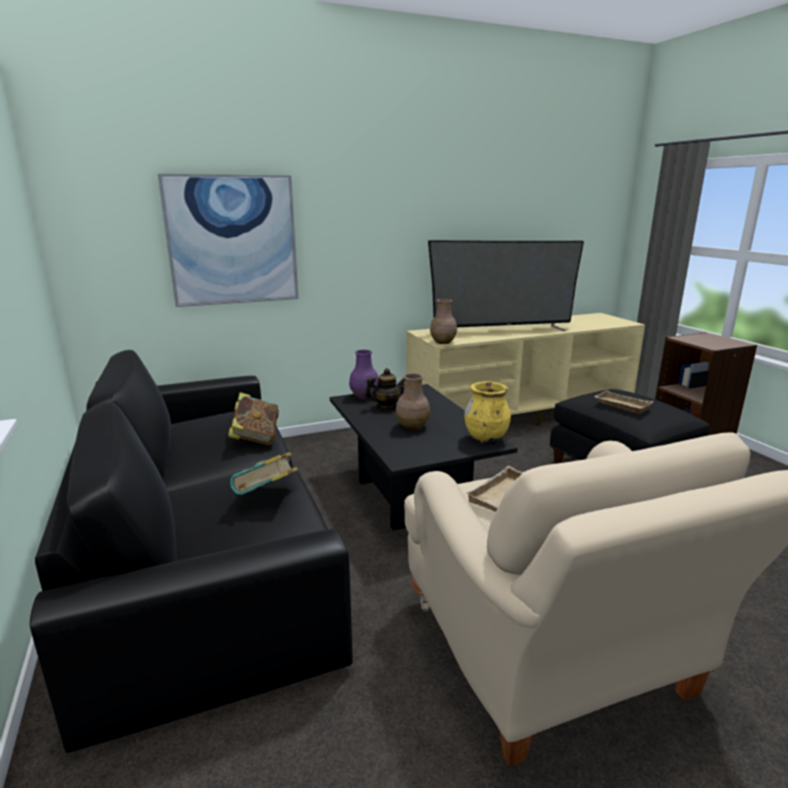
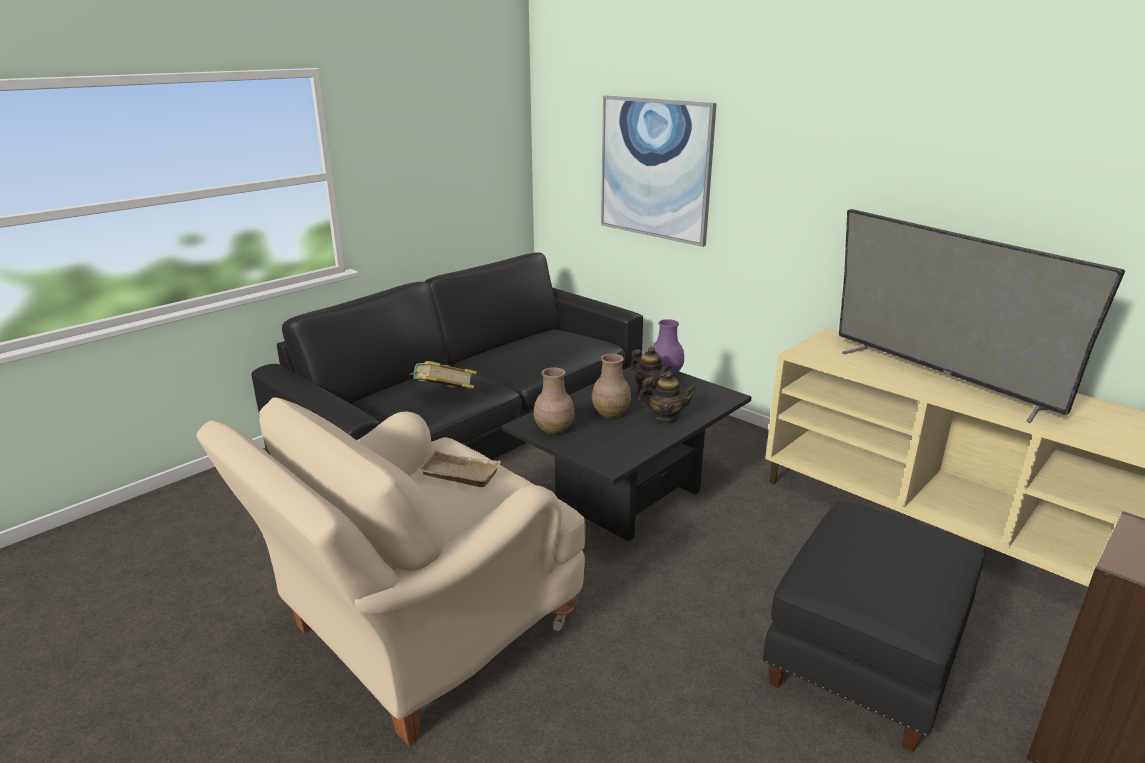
camera: 65 degrees right, 5 degrees up
book [228,392,279,445] -> none
brown vase [430,299,457,344] -> brown vase moved to [534,367,575,435]
yellow vase [464,381,511,444] -> none
beige tray [594,391,654,413] -> none
none -> teapot [638,371,696,423]

